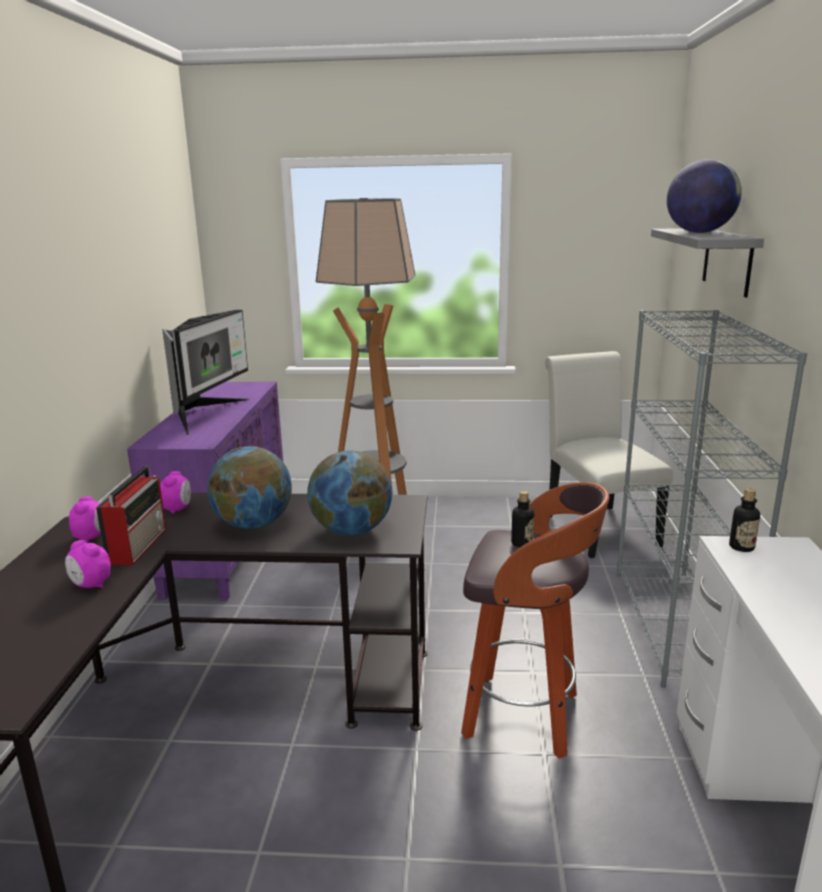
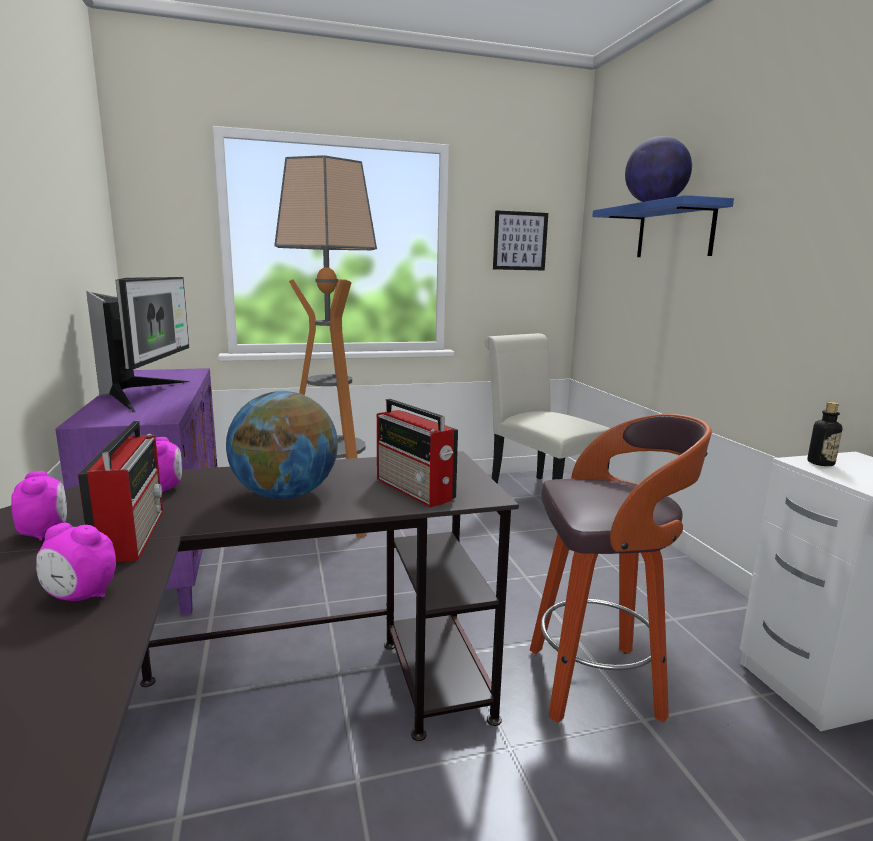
camera: 20 degrees left, 5 degrees down
globe [307,451,392,536] -> radio [377,399,458,507]
bottle [511,491,534,547] -> none
grey bookcase [617,310,807,688] -> none
grey shelf [651,228,764,297] -> blue shelf [592,195,734,257]
none -> picture [493,210,548,271]

